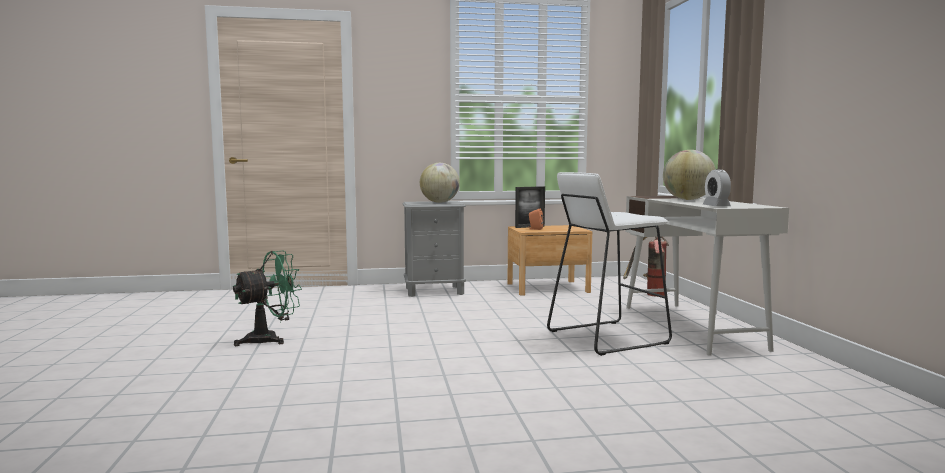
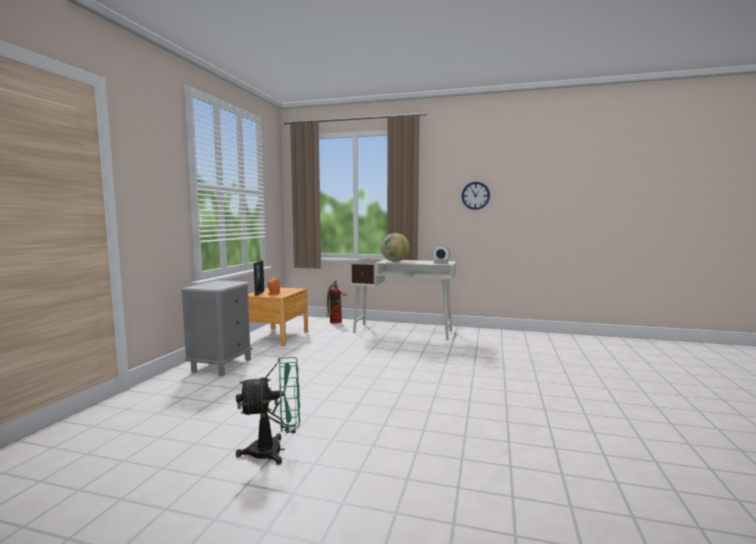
camera: 65 degrees left, 0 degrees up
green fan [233,250,302,346] -> green fan turned 90 degrees clockwise [236,357,300,465]
globe [420,163,460,203] -> none
white stool [547,172,672,356] -> none
none -> wall clock [462,182,490,210]

